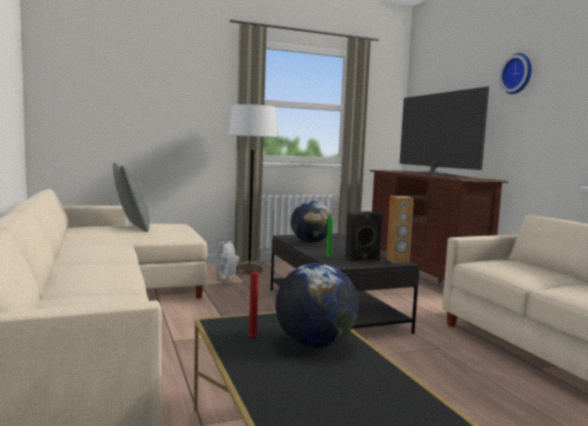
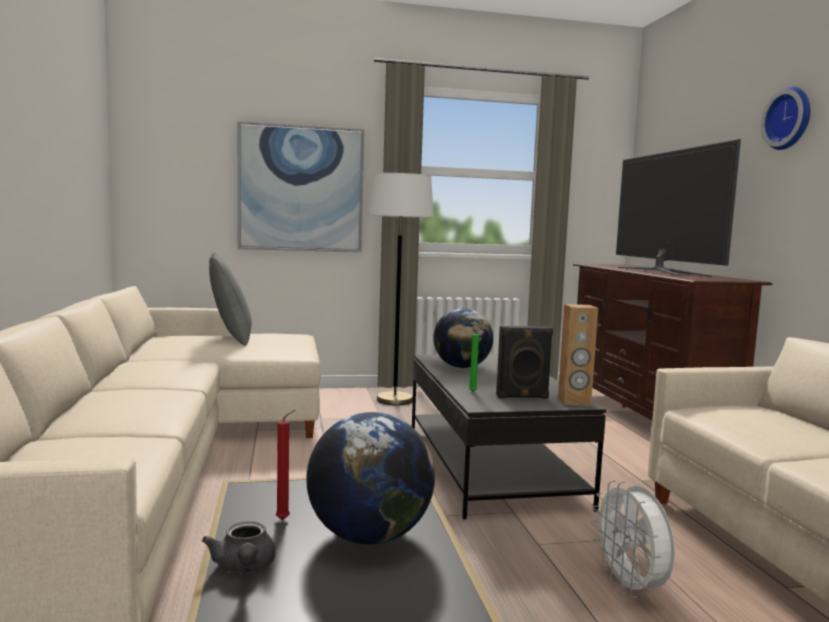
camera: 10 degrees right, 0 degrees up
white fan [214,238,239,282] -> white fan moved to [591,481,675,598]
none -> grey teapot [202,521,276,573]
none -> picture [237,121,364,252]

